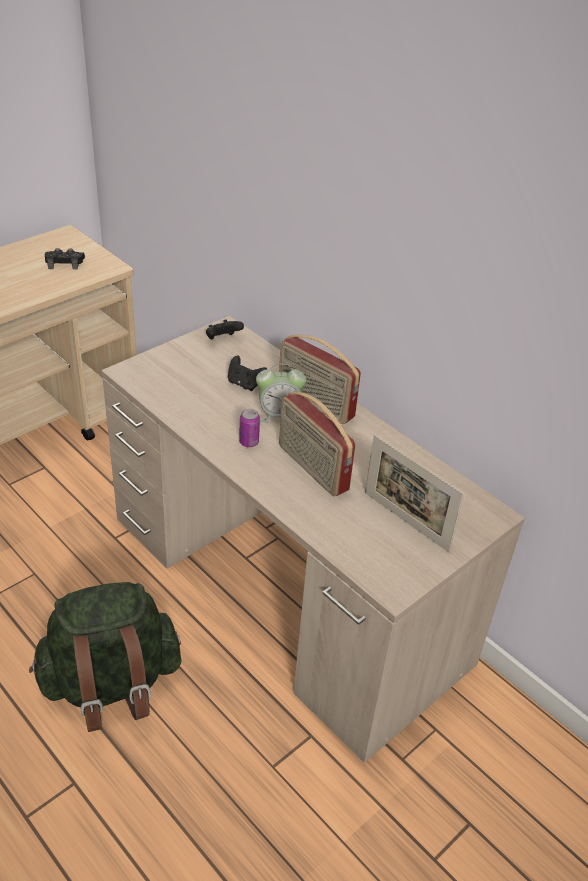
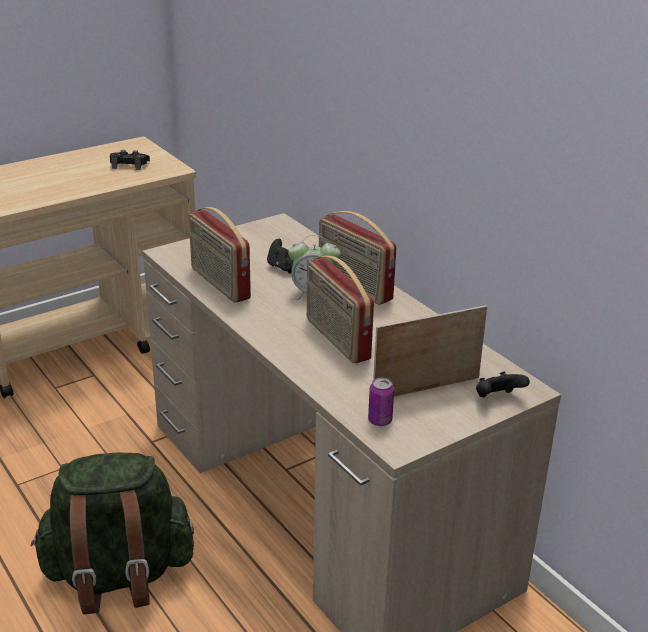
camera: 10 degrees right, 10 degrees down
black game controller [206,320,244,339] -> black game controller moved to [476,372,530,397]
can [239,409,260,447] -> can moved to [368,377,394,426]
picture frame [365,435,464,552] -> picture frame turned 105 degrees clockwise [373,305,487,397]
none -> radio [189,207,251,303]

